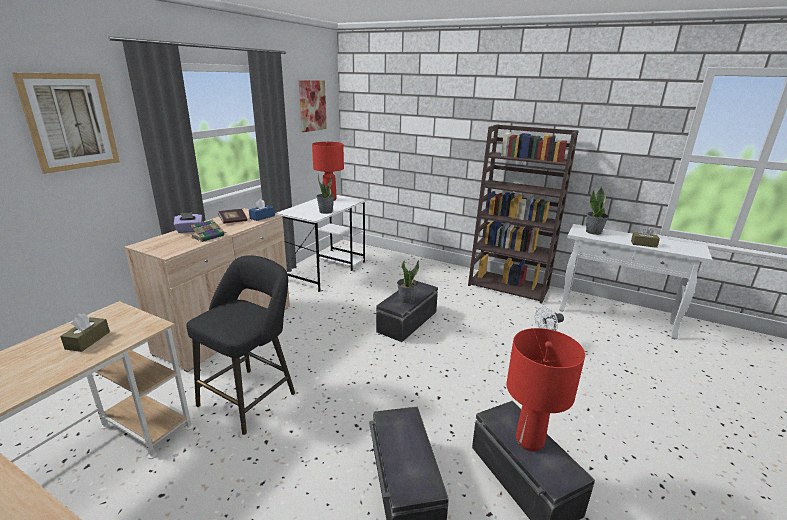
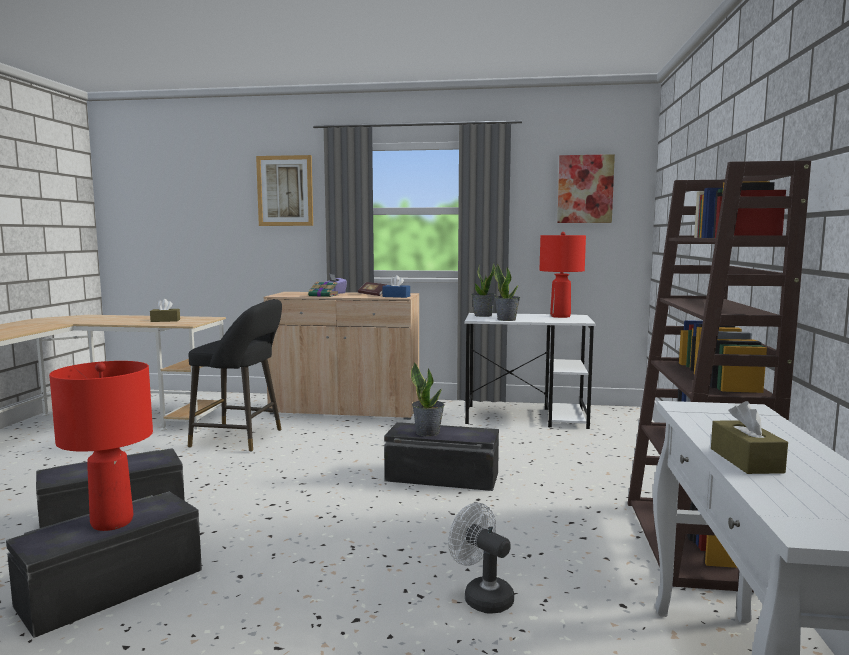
camera: 70 degrees right, 15 degrees down
potted plant [586,186,609,235] -> potted plant moved to [471,263,495,317]

